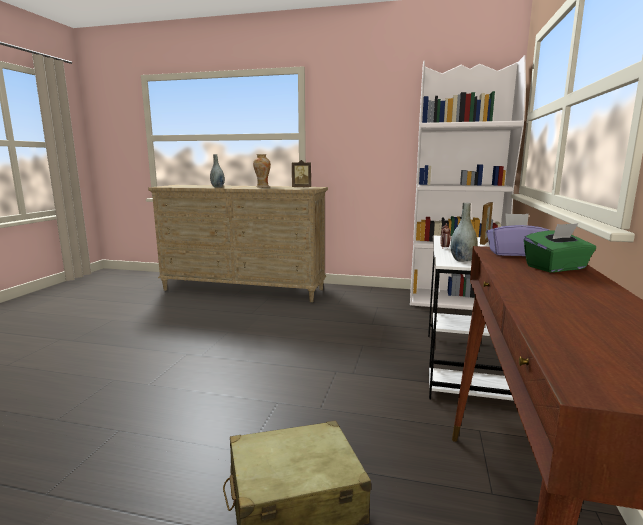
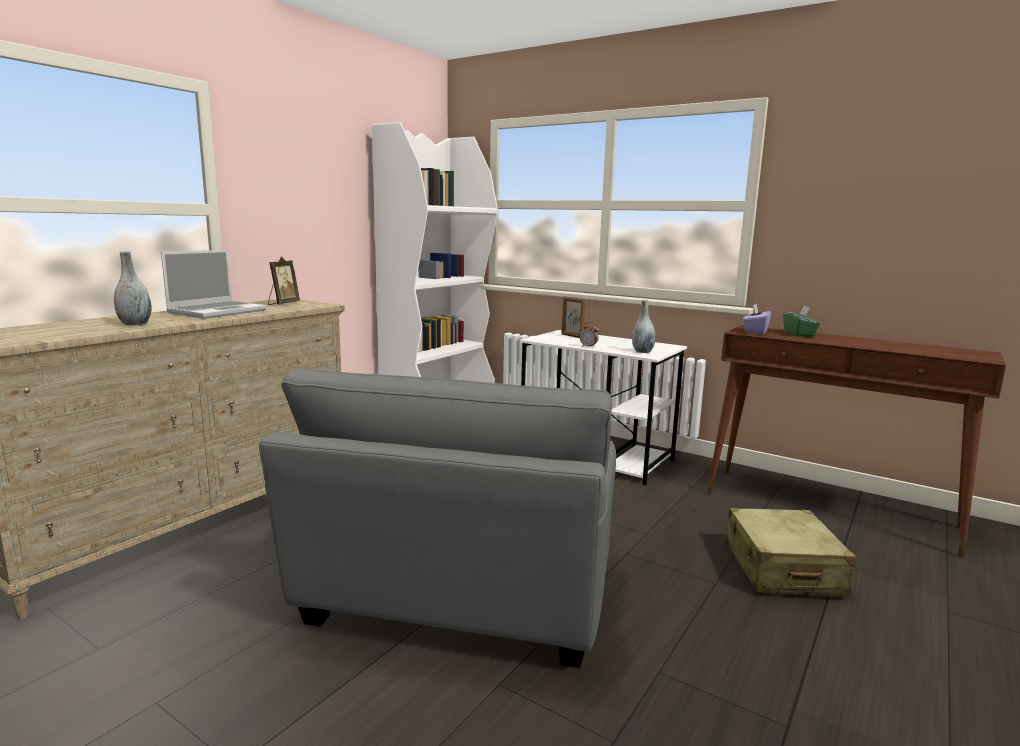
camera: 70 degrees left, 0 degrees up
vase [253,154,271,188] -> laptop [161,250,267,319]
none -> grey armchair [259,368,616,668]

